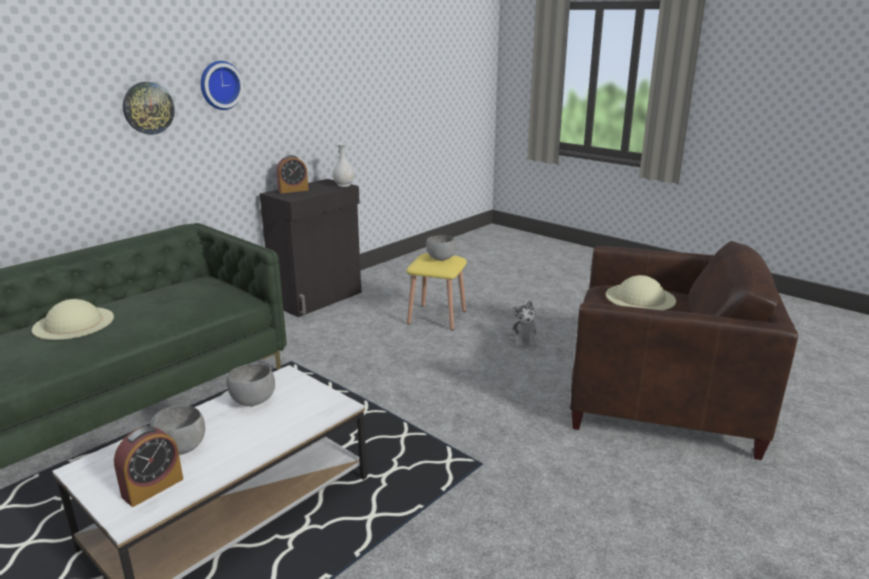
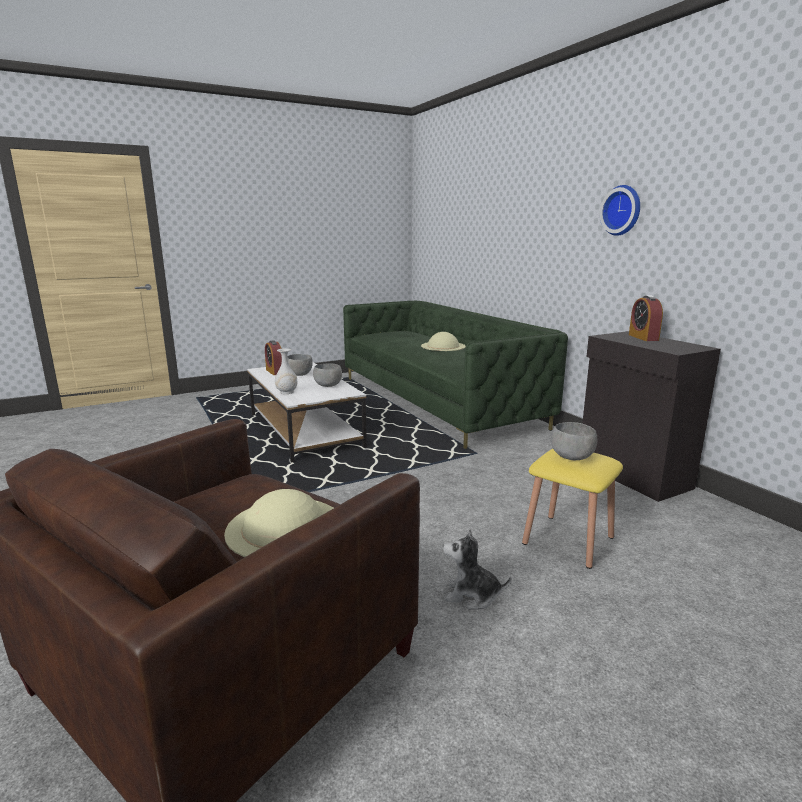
camera: 110 degrees right, 5 degrees down
wall clock [123,82,175,135] -> none
white vase [333,143,354,187] -> white vase moved to [275,348,298,394]

